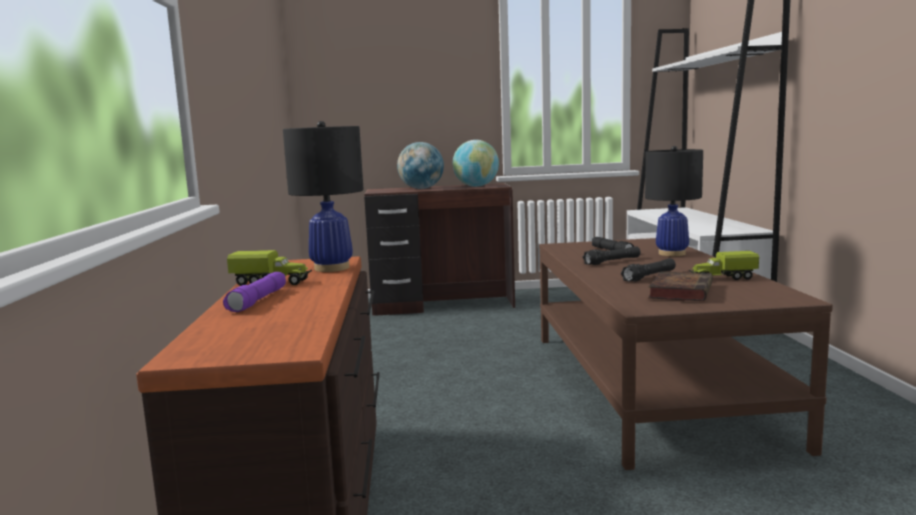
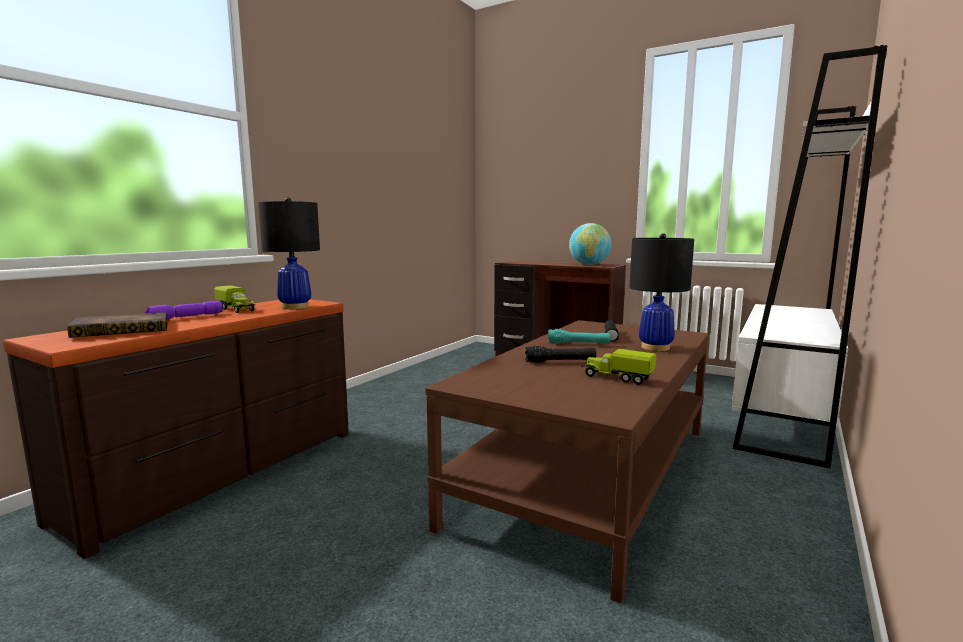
camera: 35 degrees right, 0 degrees up
globe [397,142,444,189] -> none
black flashlight [582,246,641,265] -> turquoise flashlight [548,329,610,344]
book [648,272,713,301] -> book moved to [67,312,168,338]

